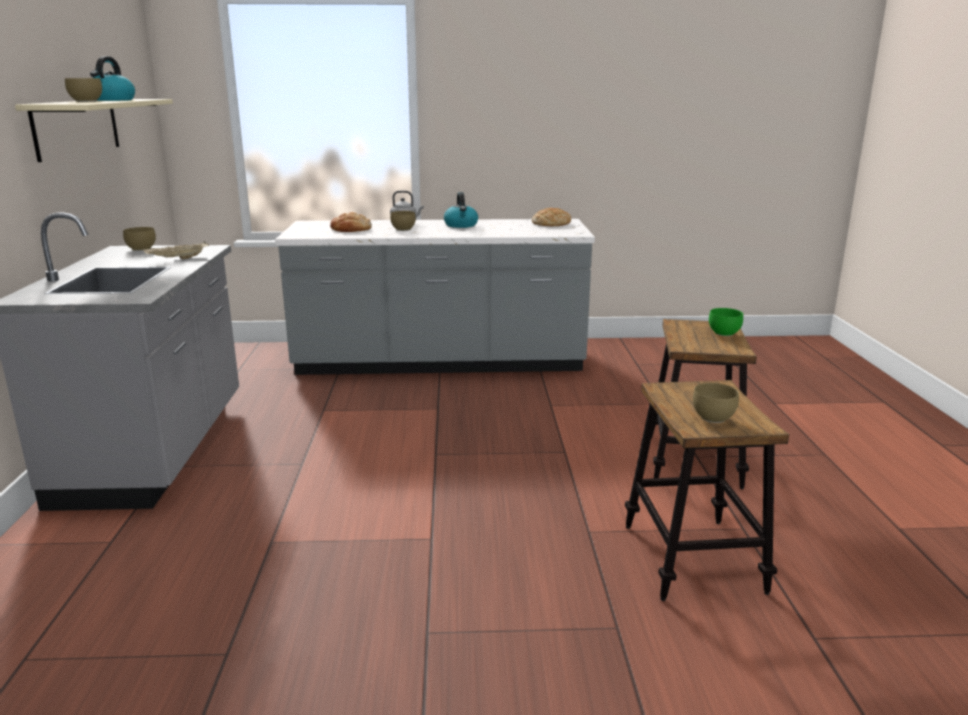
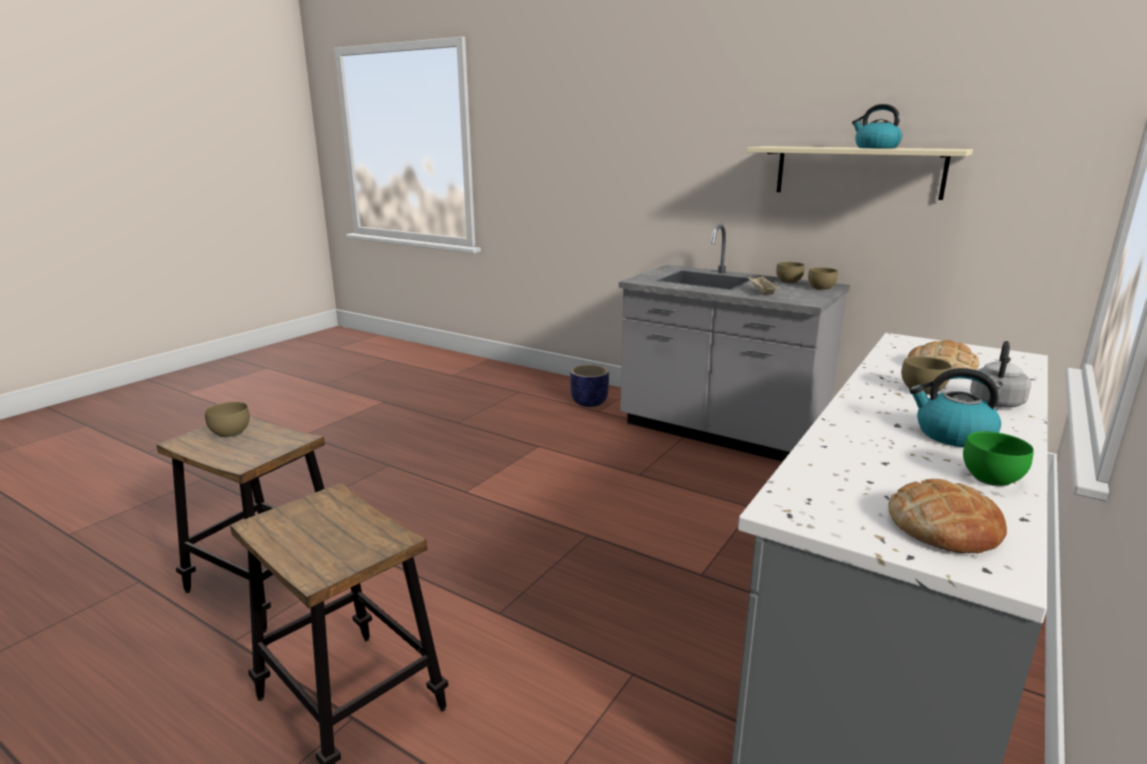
camera: 125 degrees right, 0 degrees up
brown bowl [65,78,102,102] -> brown bowl moved to [776,262,804,284]
green bowl [709,308,743,336] -> green bowl moved to [963,431,1034,487]
none -> planter [570,364,609,407]

